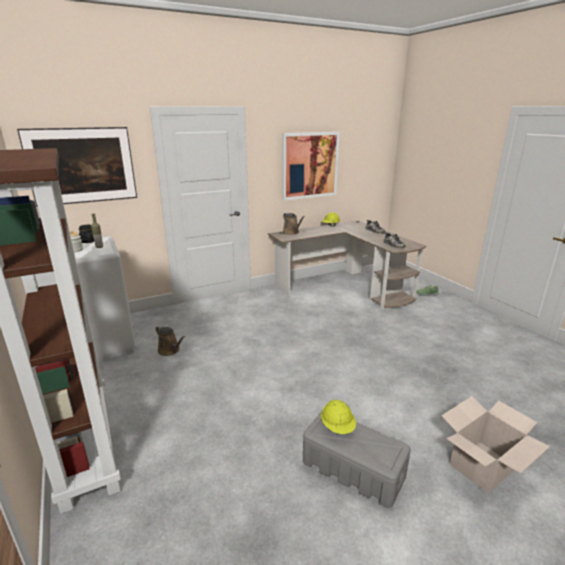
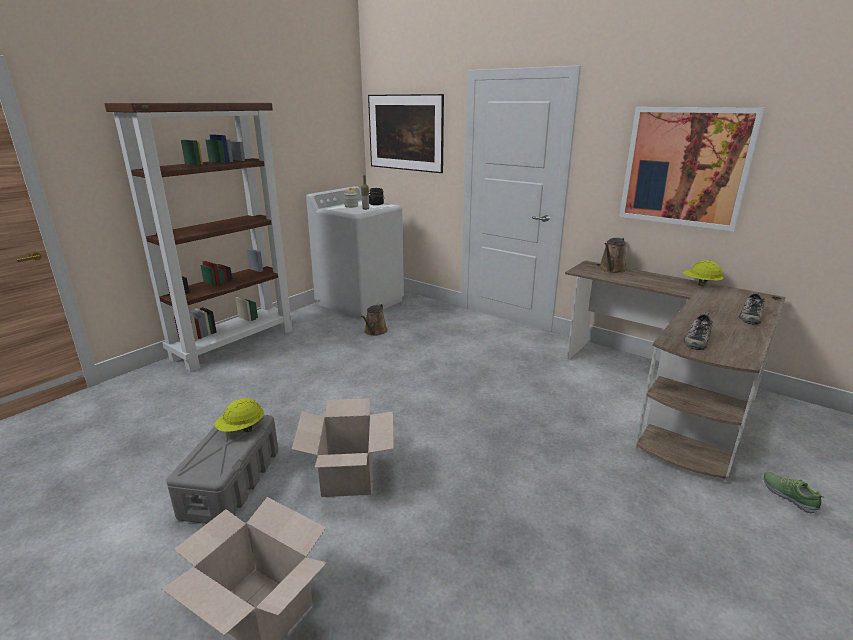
camera: 65 degrees right, 0 degrees up
none -> cardboard box [292,398,394,497]

